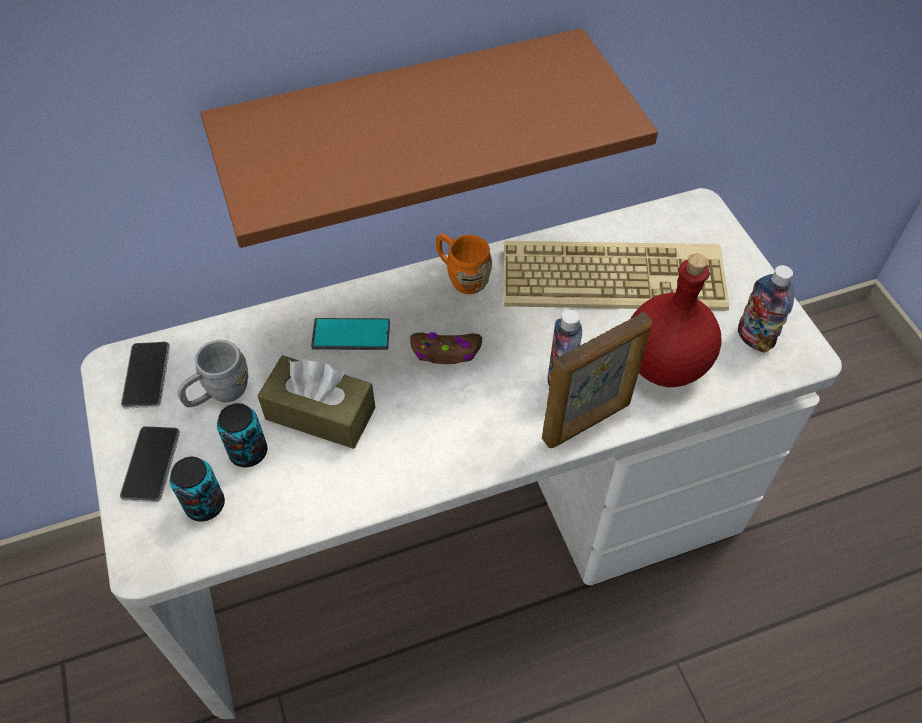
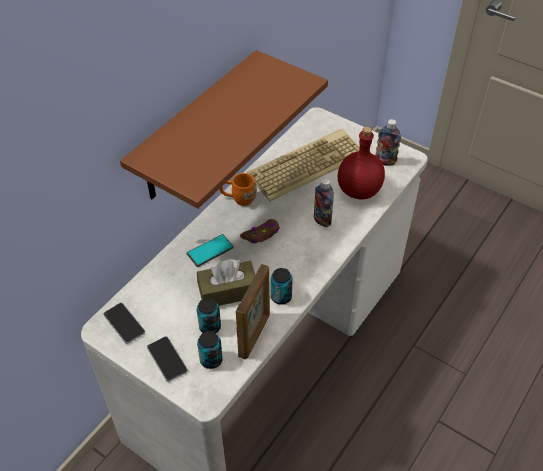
camera: 35 degrees left, 5 degrees down
grey mug [178,340,249,407] -> none
picture frame [542,312,652,448] -> picture frame moved to [236,264,270,359]
none -> can [271,268,293,304]

